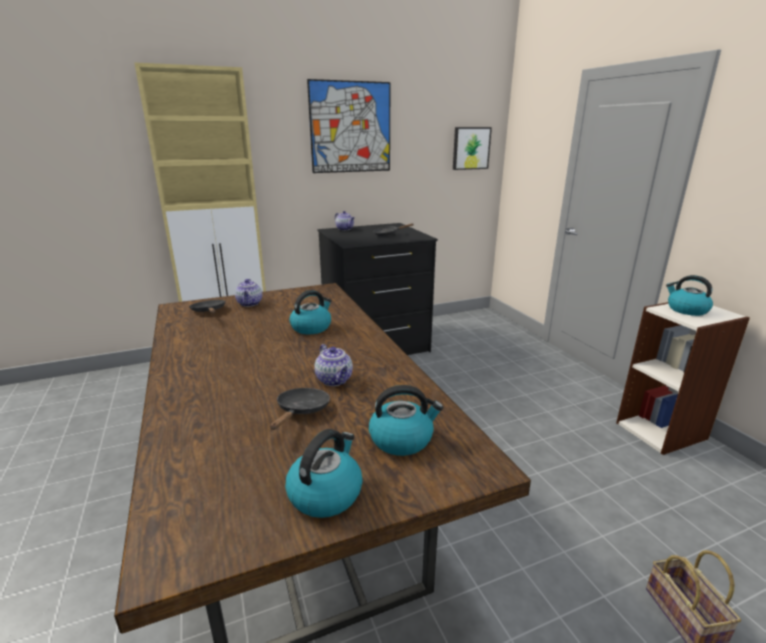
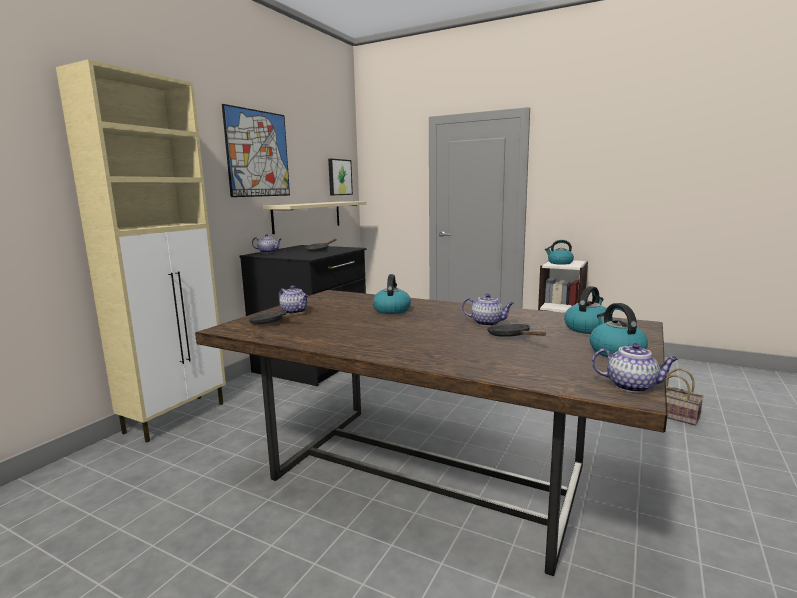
camera: 40 degrees left, 10 degrees down
none -> beige shelf [263,201,367,234]
none -> teapot [592,343,678,392]

